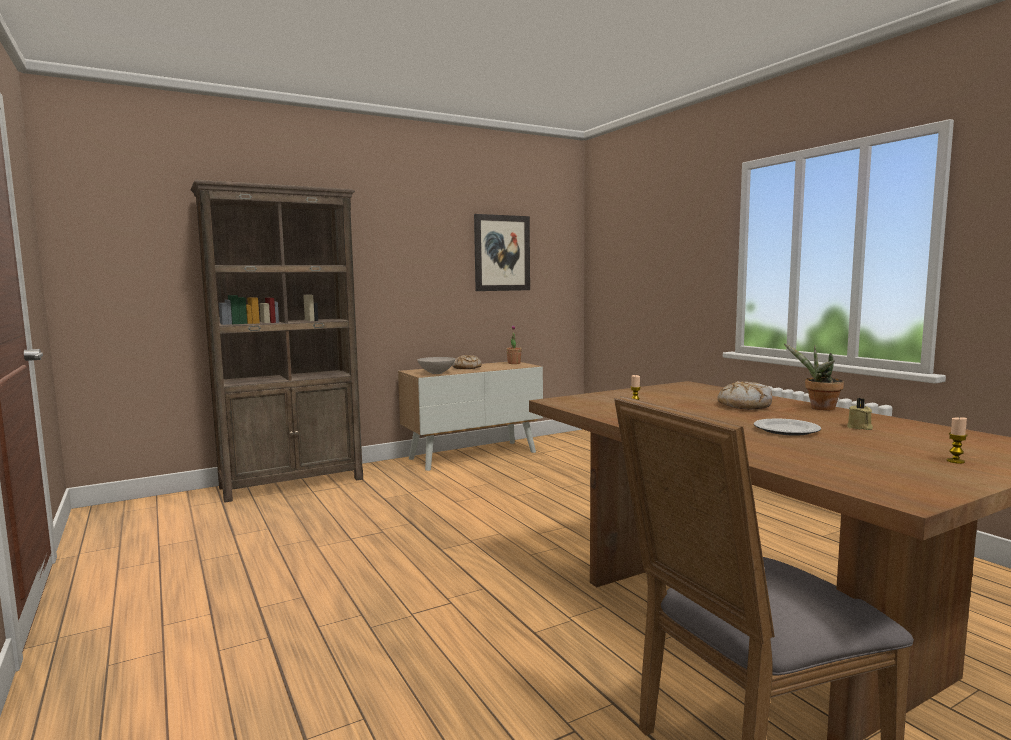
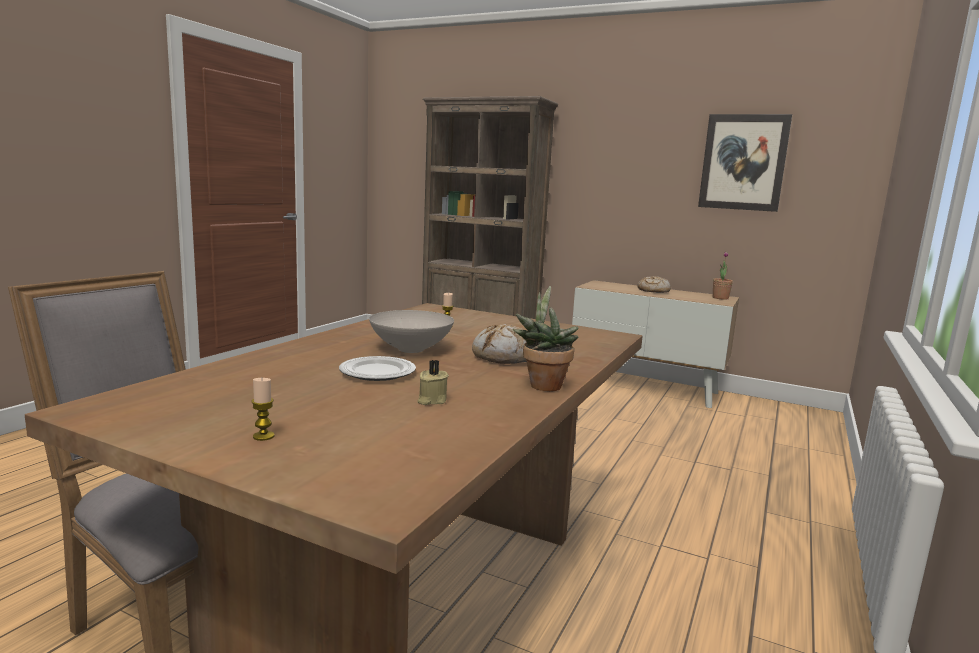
camera: 55 degrees right, 5 degrees up
white bowl [418,357,455,374] -> white bowl moved to [369,310,454,353]

